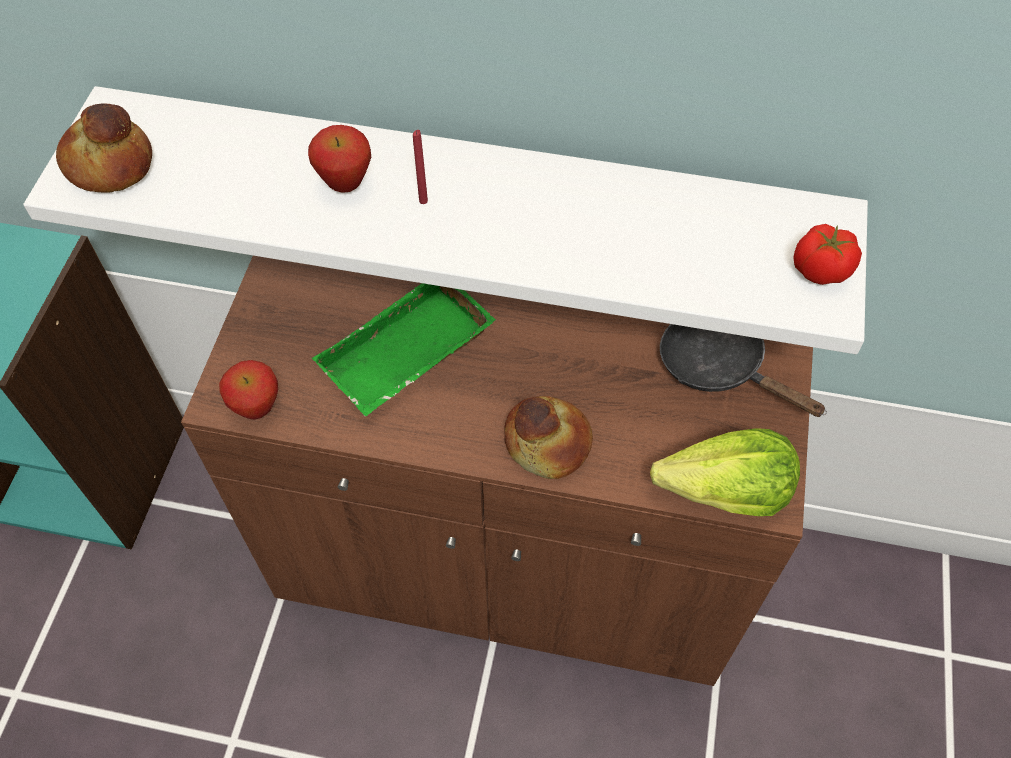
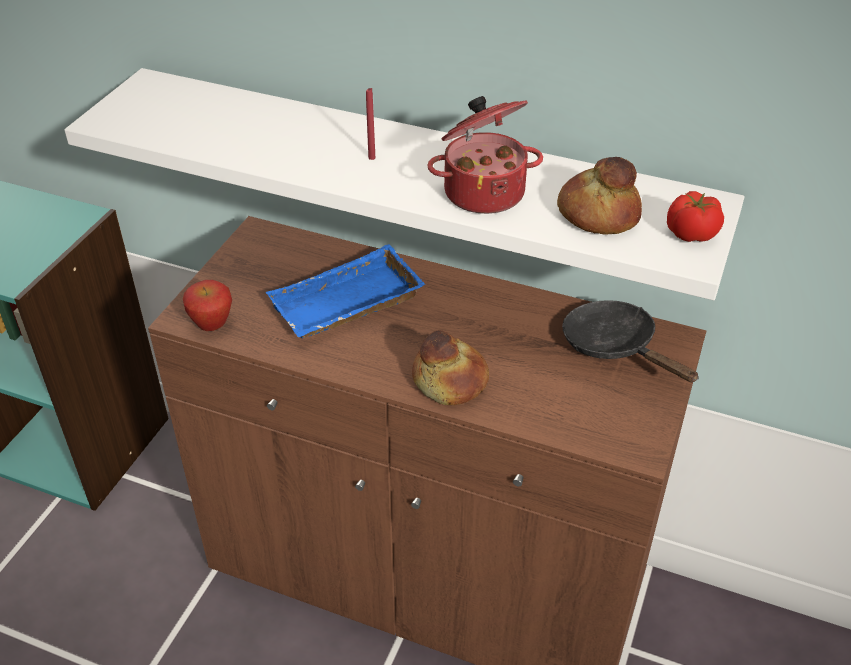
camera: 10 degrees right, 15 degrees down
bread [56,104,152,193] -> bread moved to [557,157,642,235]
apple [308,125,371,193] -> none
green tray [312,283,496,416] -> blue tray [266,244,426,338]
lettuce [650,428,800,516] -> none
none -> cooking pot [427,96,543,214]

